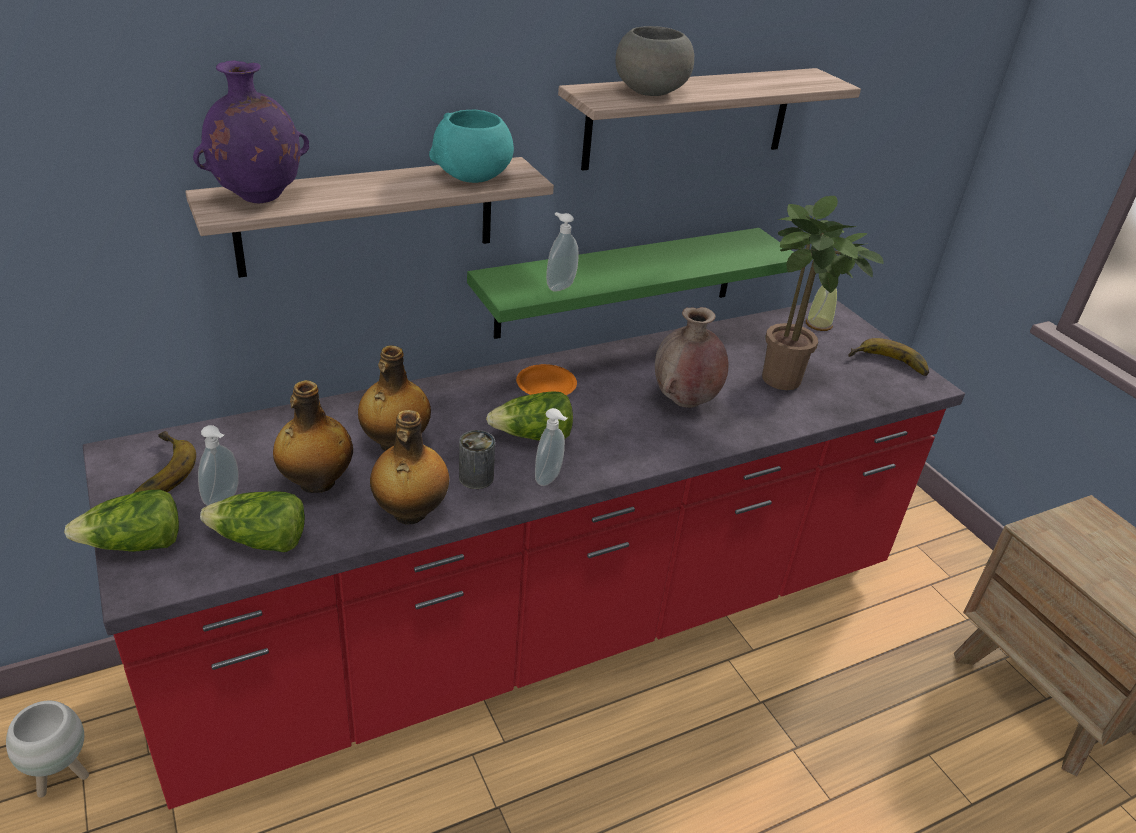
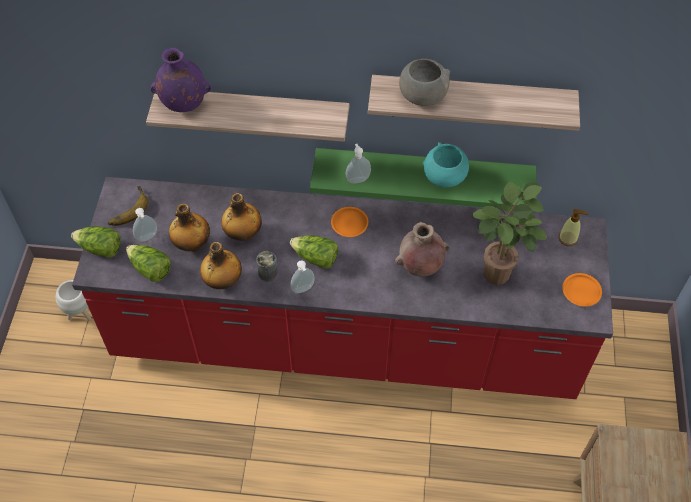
camera: 35 degrees right, 20 degrees up
turquoise bowl [429,110,514,183] -> turquoise bowl moved to [423,142,469,187]
banana [848,338,929,376] -> orange plate [562,273,602,307]

